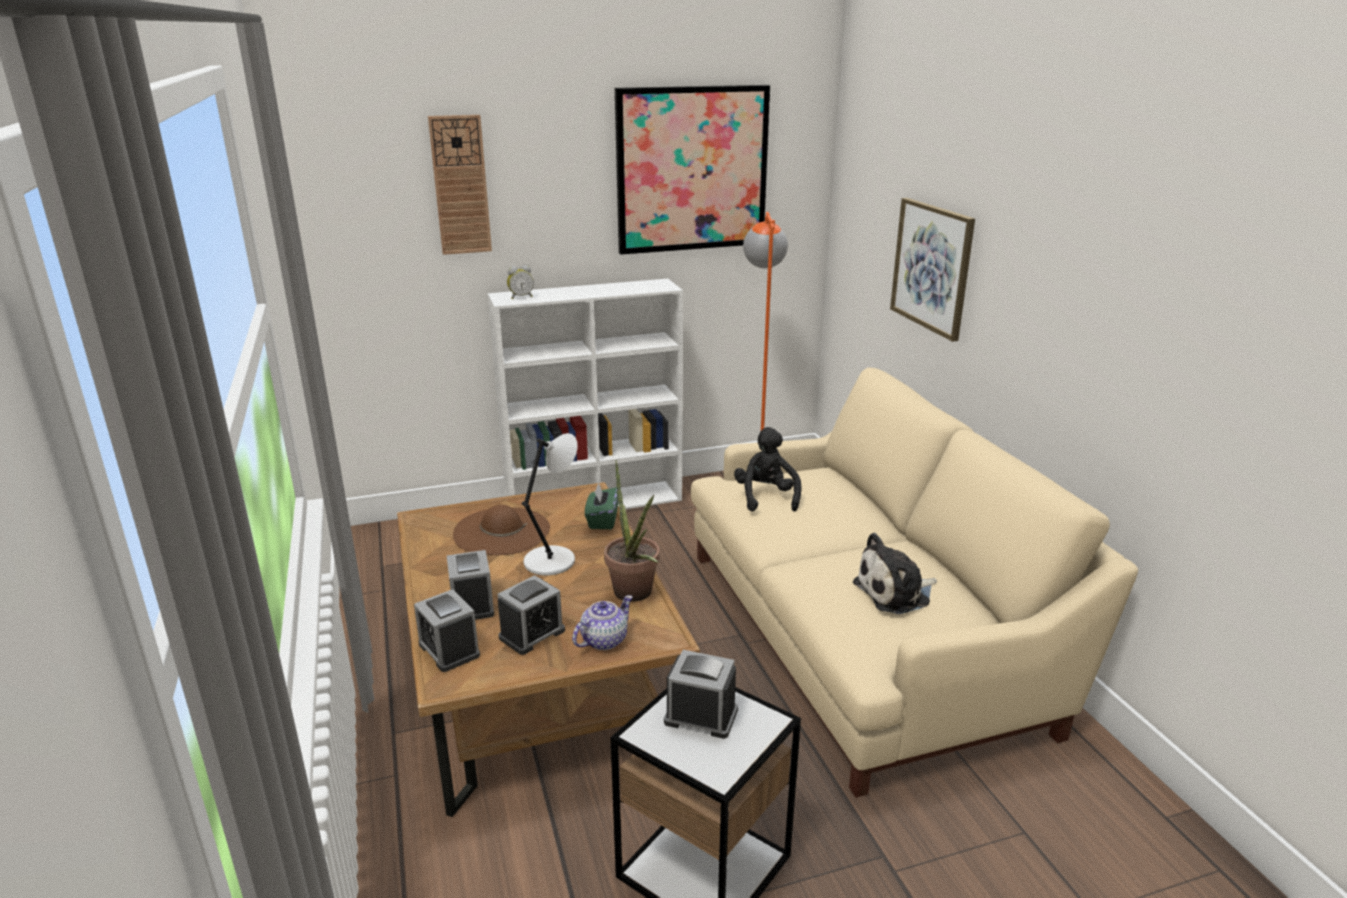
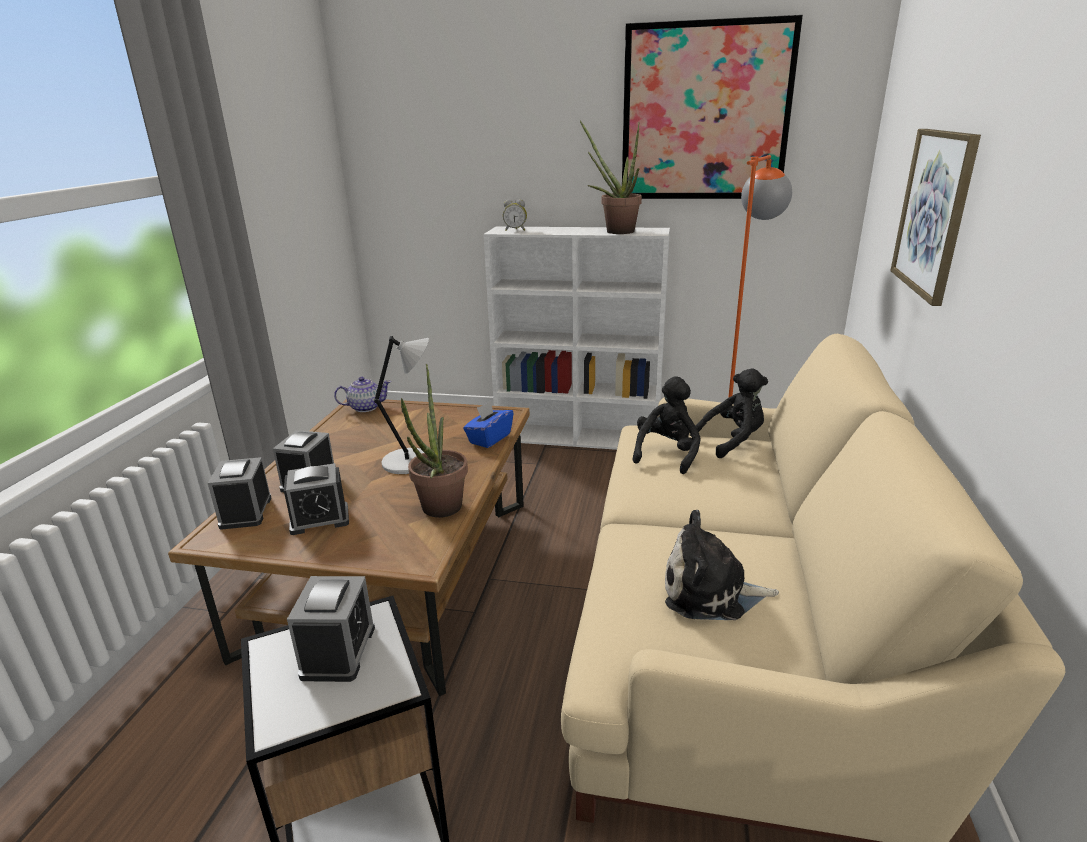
camera: 30 degrees right, 0 degrees up
wall clock [428,115,492,255] -> none
brown hat [453,505,550,555] -> none
teapot [572,595,633,650] -> teapot moved to [334,377,391,412]
green tissue box [585,483,619,529] -> blue tissue box [463,401,514,448]
alarm clock [664,650,738,739] -> alarm clock turned 45 degrees clockwise [287,576,375,682]
none -> potted plant [580,120,642,234]
none -> black plush toy [690,369,768,458]

